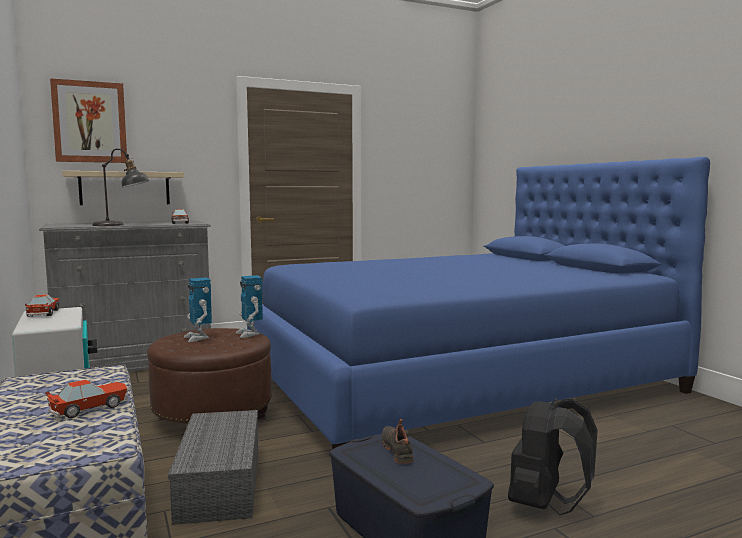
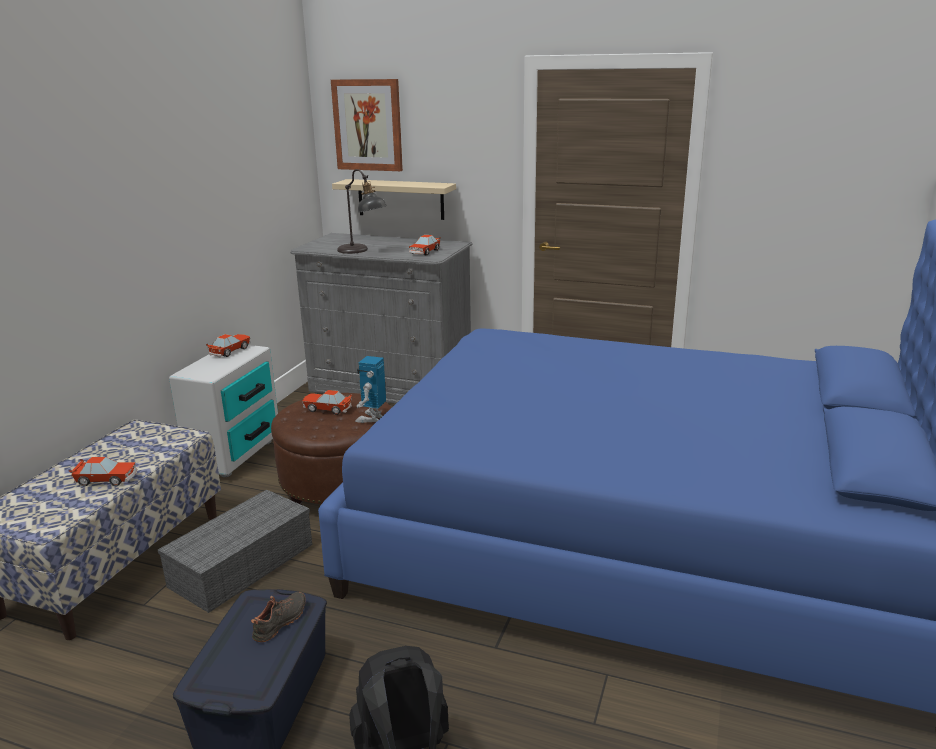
camera: 45 degrees right, 15 degrees up
toy robot [183,277,212,342] -> toy car [303,390,353,415]

